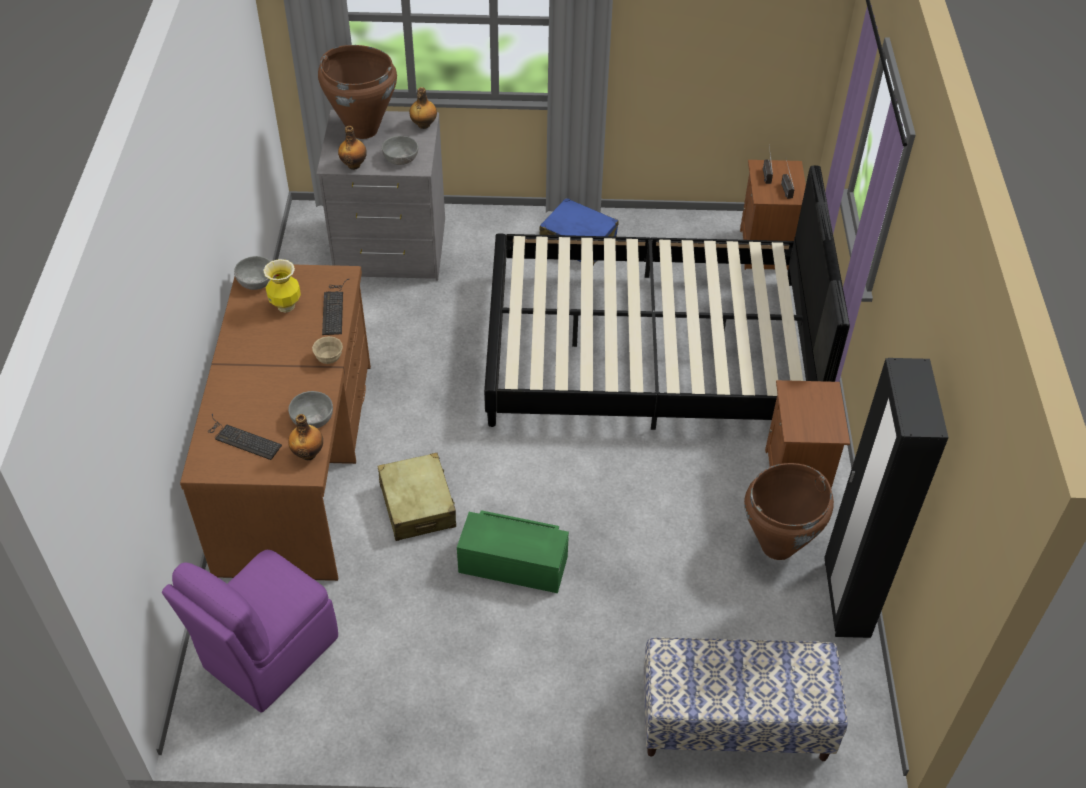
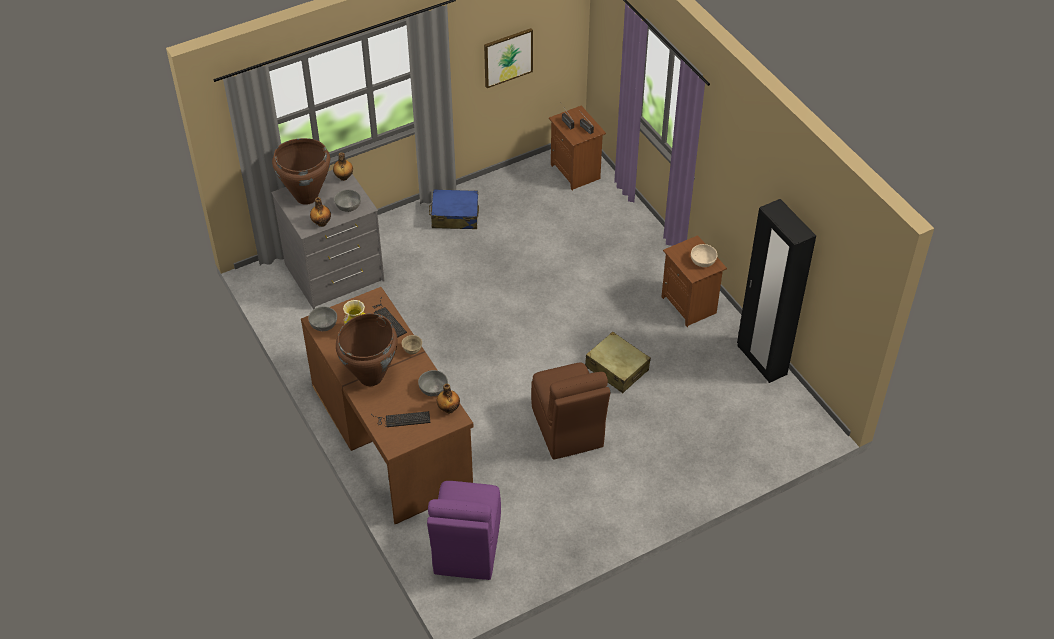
camera: 30 degrees left, 0 degrees up
beige suitcase [378,453,456,541] -> beige suitcase moved to [585,332,651,393]
green storage box [457,510,569,593] -> brown chair [531,363,610,460]
black bed [484,165,850,430] -> none
bench [644,637,848,761] -> none
brown vase [744,463,834,560] -> brown vase moved to [336,313,397,386]
none -> picture [484,28,533,88]
none -> beige bowl [691,244,717,267]

